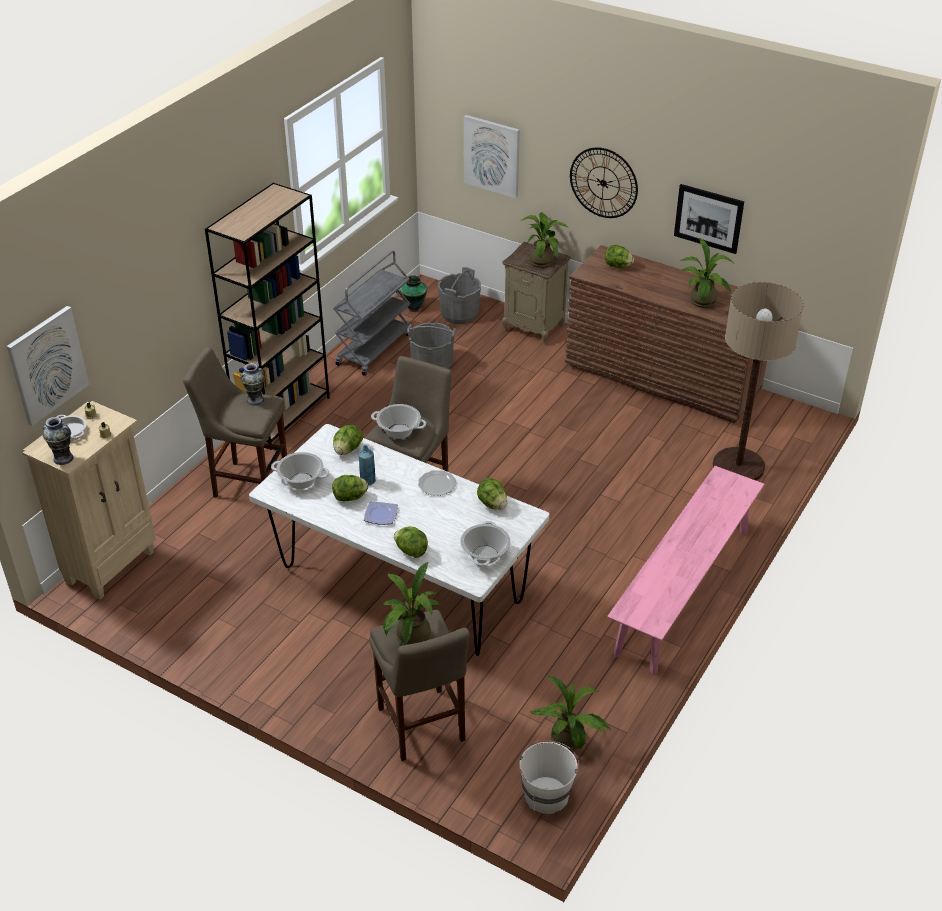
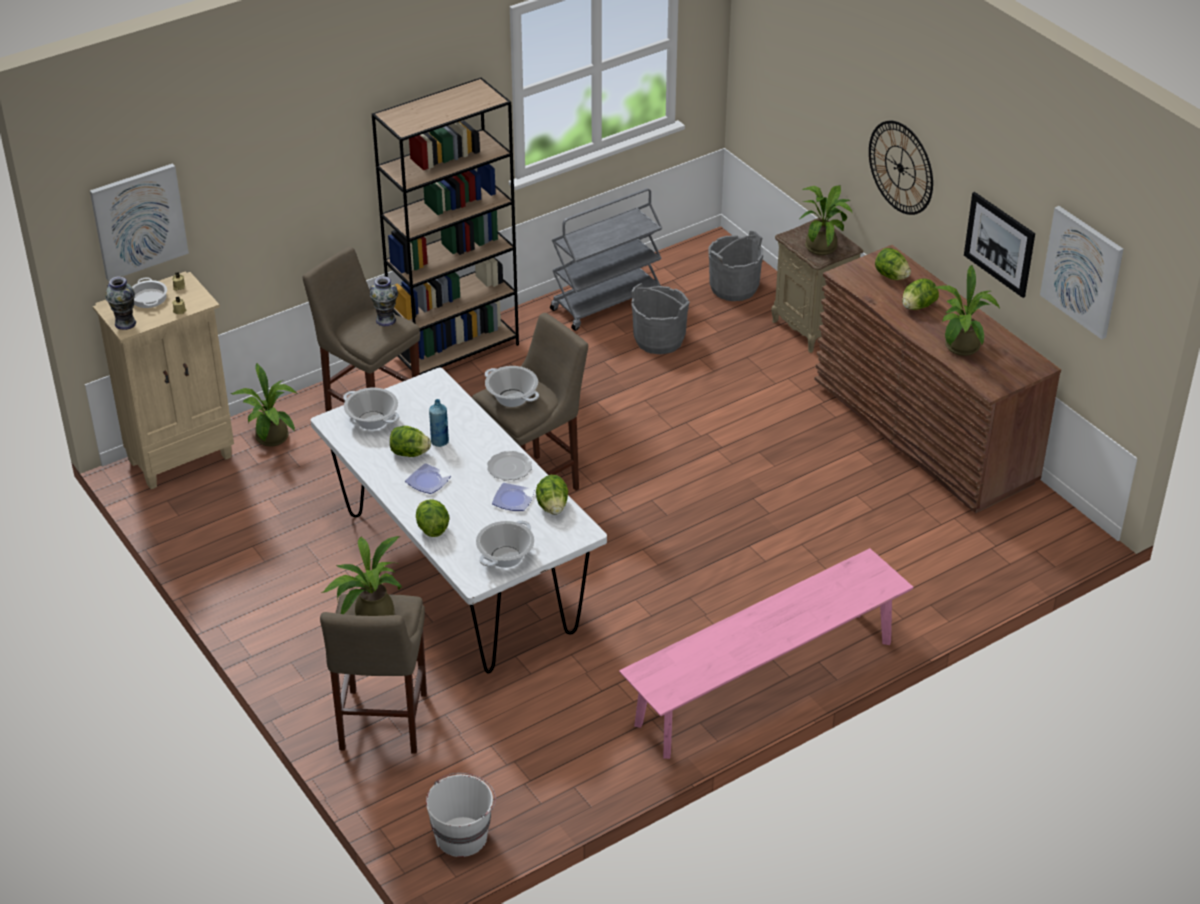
camera: 25 degrees right, 0 degrees up
lettuce [333,425,363,455] -> lettuce moved to [902,278,939,310]
vase [396,275,427,312] -> none
picture [464,115,520,198] -> picture moved to [1040,206,1123,339]
potted plant [530,673,611,750] -> potted plant moved to [231,363,297,447]
floor lamp [713,282,804,480] -> none
none -> plate [492,483,534,511]

